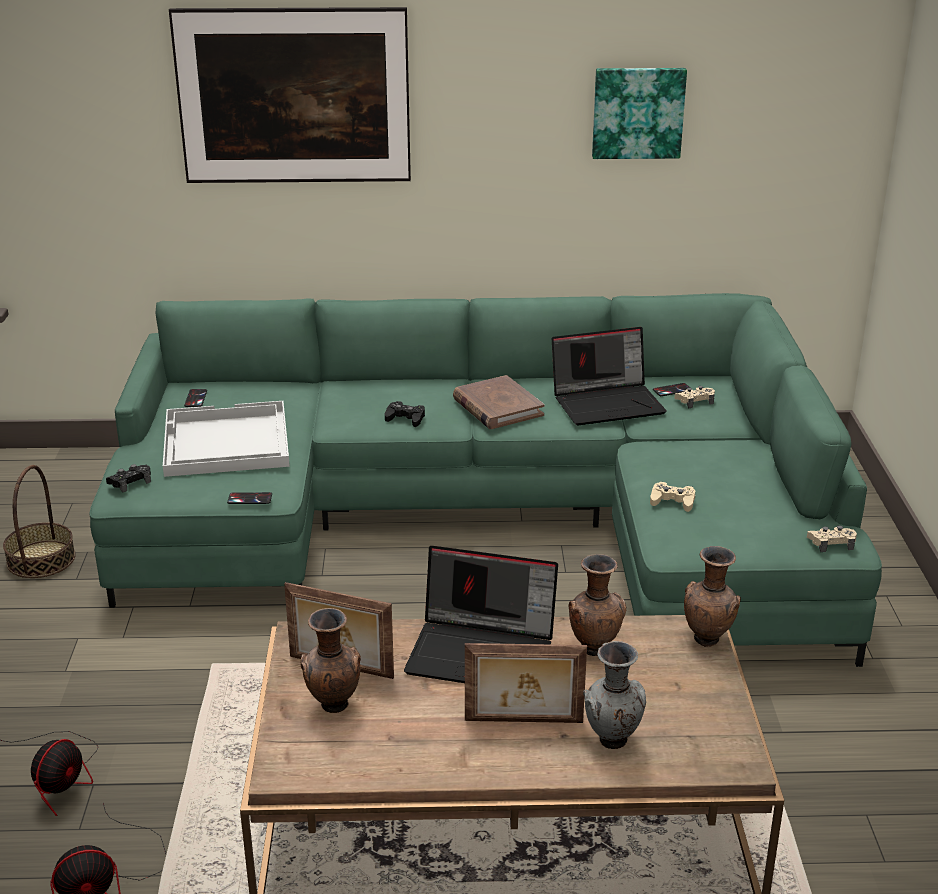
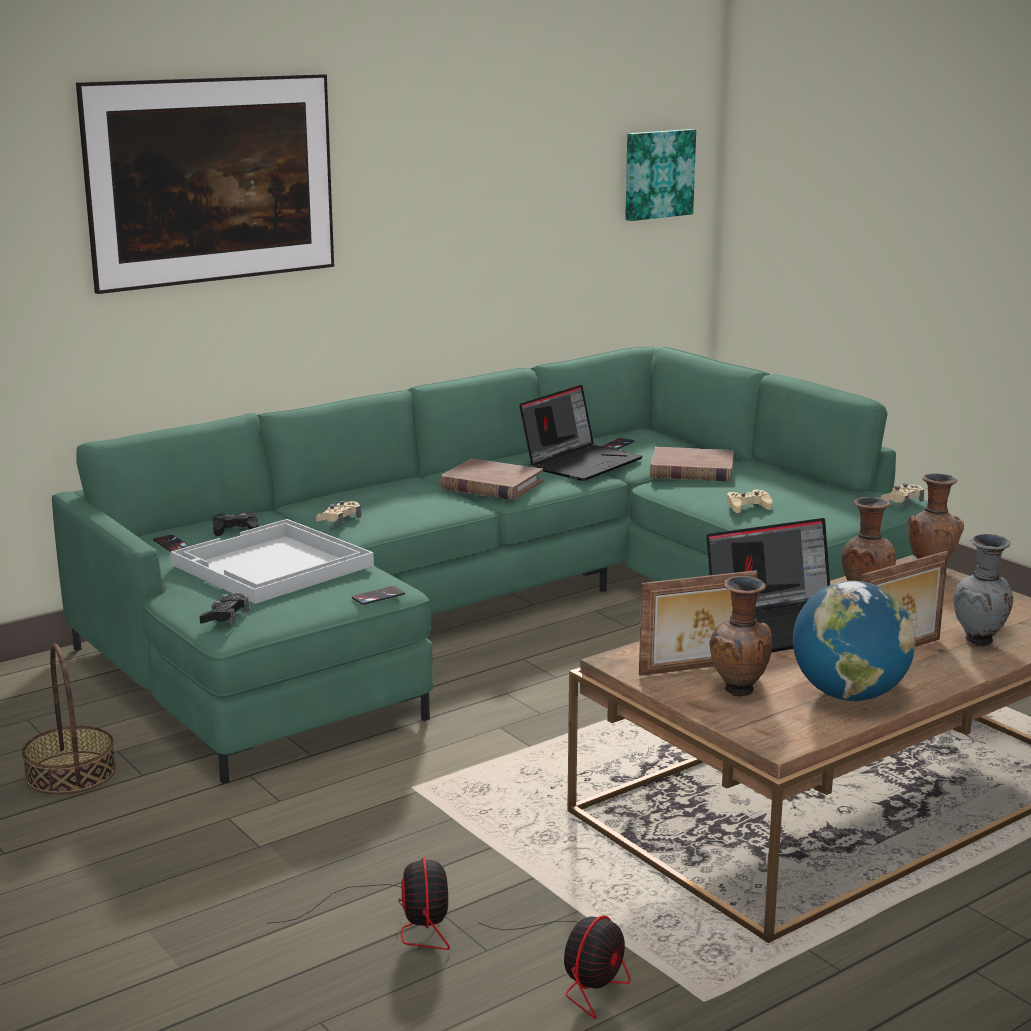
camera: 35 degrees left, 10 degrees down
black game controller [385,401,425,427] -> black game controller moved to [213,512,259,536]
picture [592,68,687,159] -> picture moved to [625,129,696,221]
beige game controller [674,386,715,409] -> beige game controller moved to [316,501,361,526]
none -> brown book [650,447,734,482]
none -> globe [793,581,915,701]

